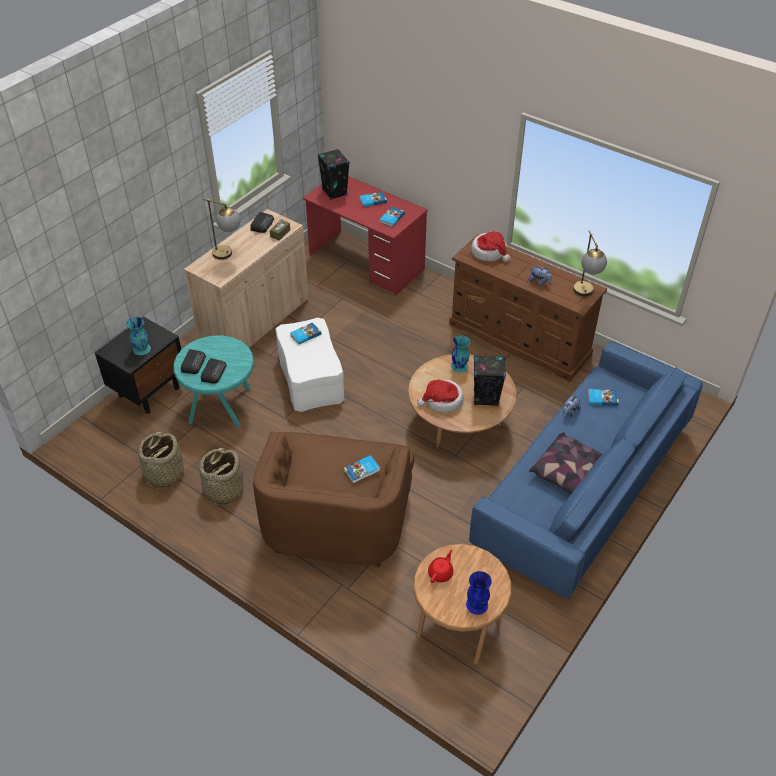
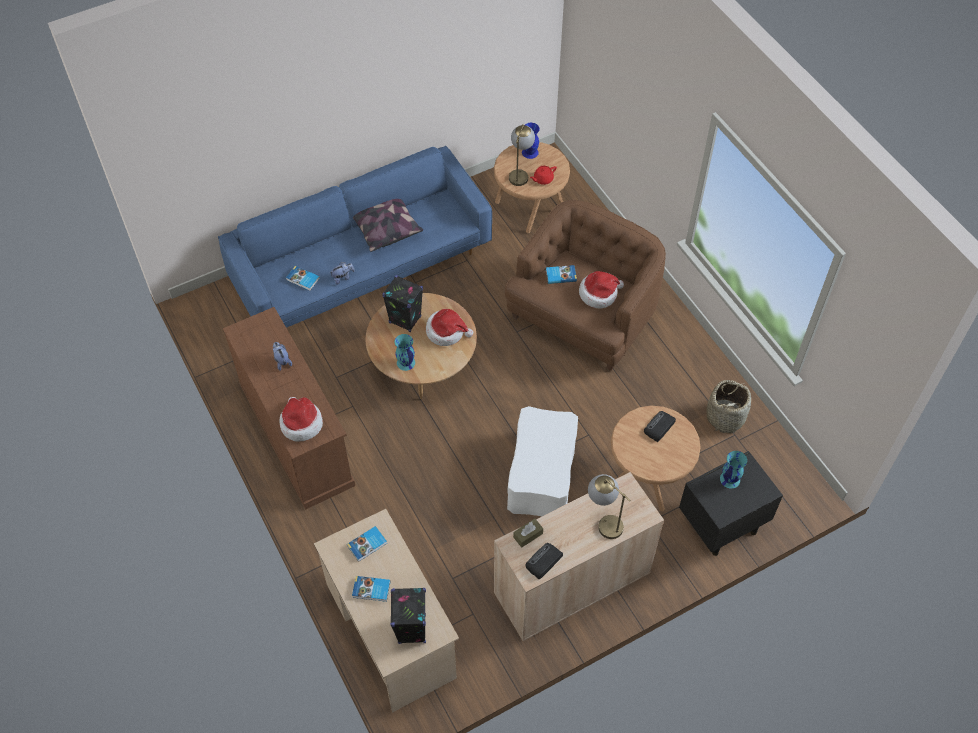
camera: 155 degrees left, 10 degrees up
turquoise side table [173,335,254,427] -> brown side table [611,406,701,511]
radio [181,349,206,374] -> none
basket [199,448,244,506] -> none
book [290,322,322,345] -> none
red desk [303,176,428,296] -> beige desk [314,509,459,713]
table lamp [573,230,607,296] -> table lamp moved to [509,124,535,186]
none -> hat [579,271,624,308]

